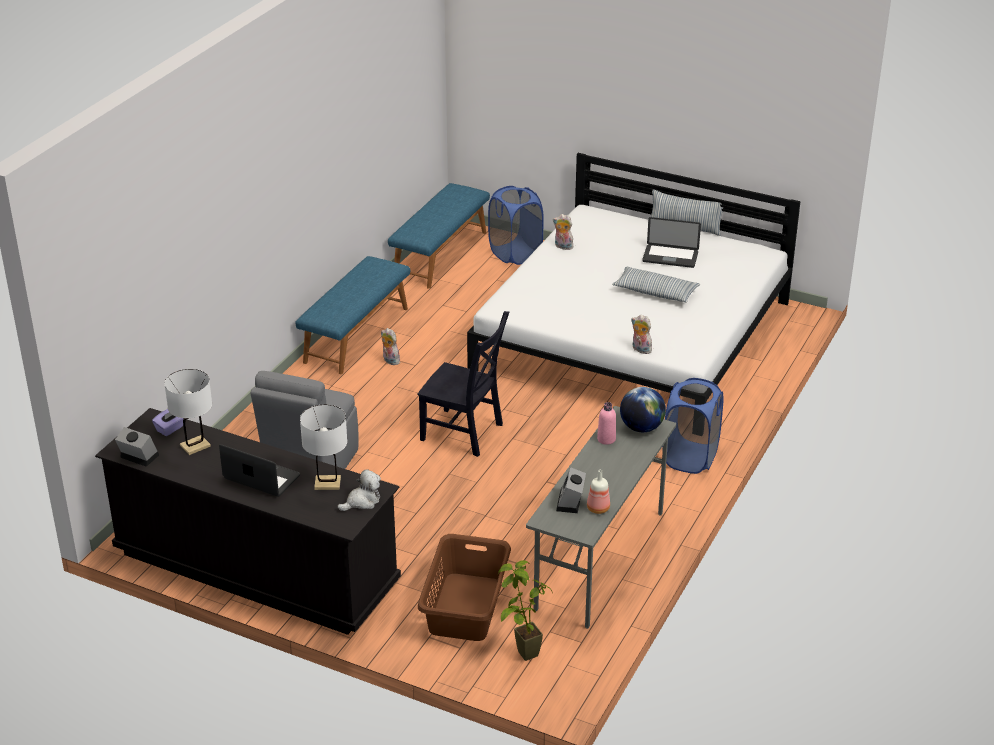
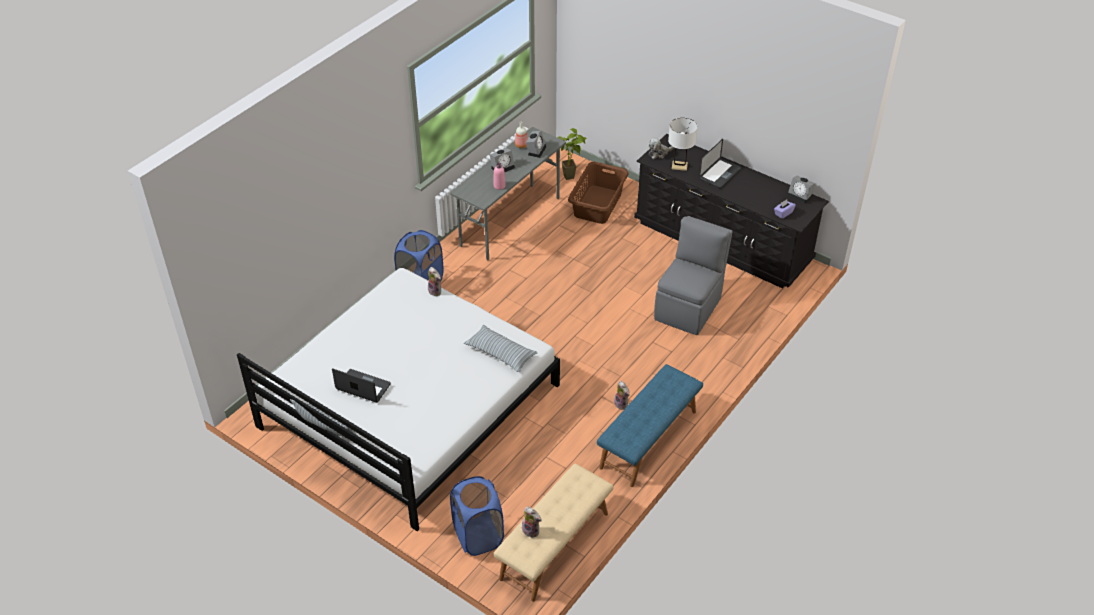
camera: 170 degrees left, 10 degrees up
white table lamp [164,369,212,455] -> none
laptop [219,444,300,497] -> laptop turned 90 degrees counterclockwise [699,139,741,188]
blue bench [388,183,490,289] -> beige bench [494,463,614,602]
black chair [418,311,509,457] -> none
plush toy [553,214,573,250] -> plush toy moved to [522,507,542,538]
pillow [612,267,700,303] -> pillow moved to [464,325,538,372]
globe [620,387,666,432] -> none
none -> alarm clock [490,148,515,172]

